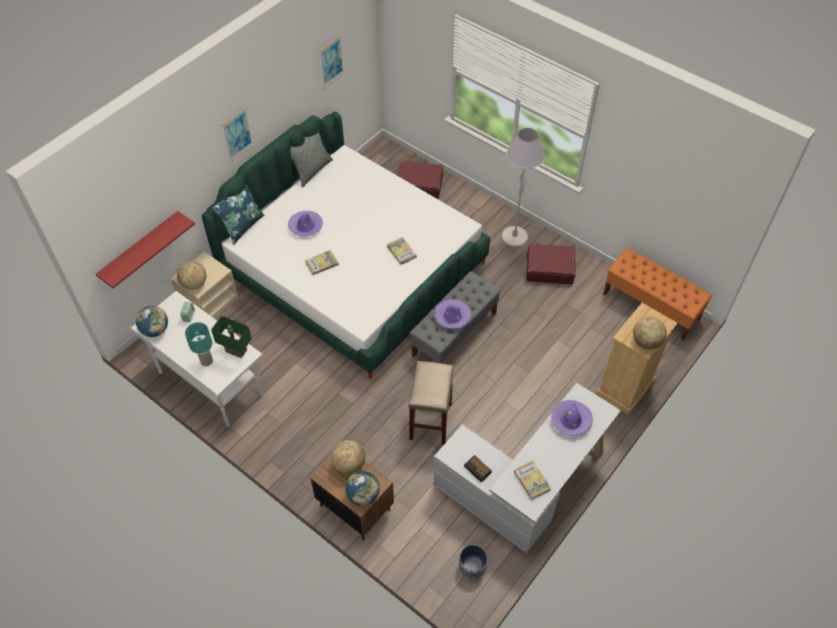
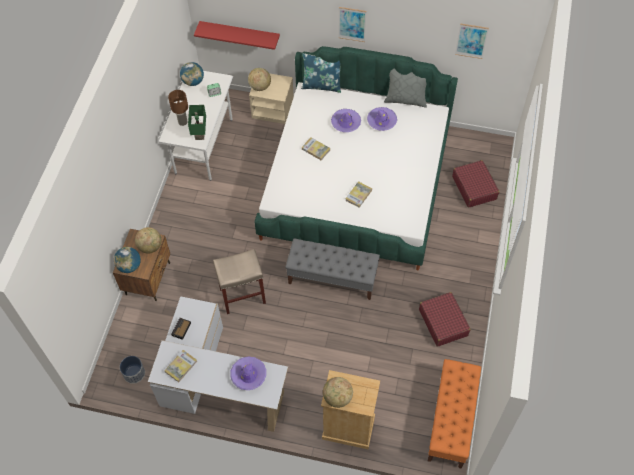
camera: 65 degrees right, 5 degrees up
turquoise table lamp [185,322,213,366] -> brown table lamp [168,90,188,126]
purple hat [434,299,471,329] -> purple hat moved to [367,107,397,131]
grey floor lamp [502,128,545,247] -> none

